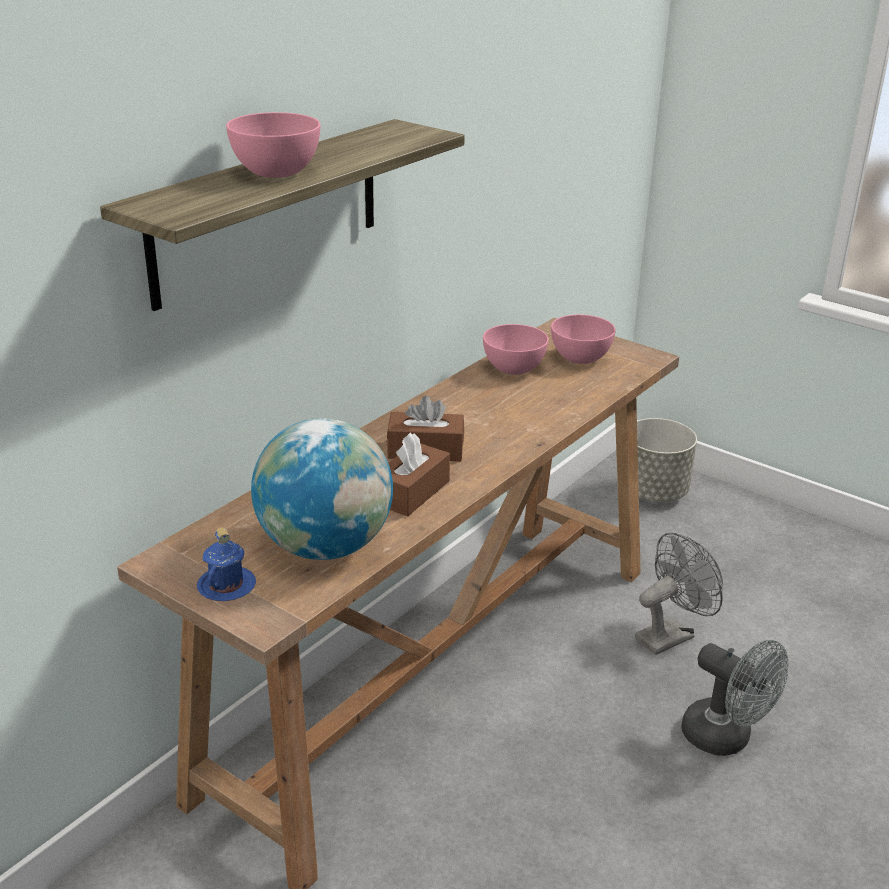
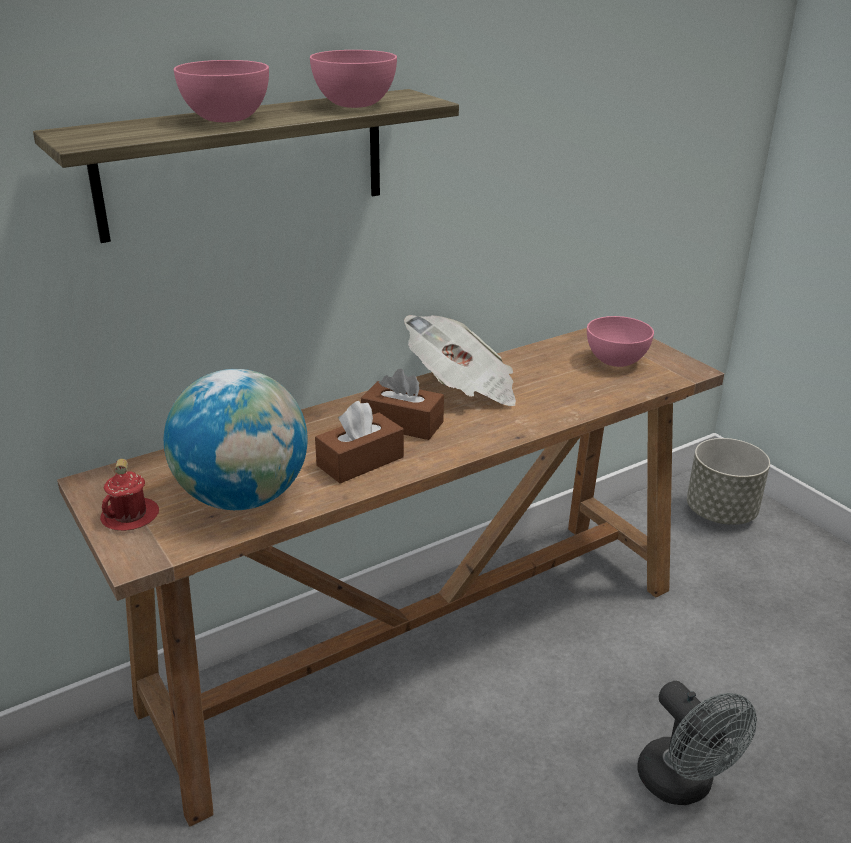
camera: 20 degrees right, 0 degrees up
blue mug [197,528,256,601] -> red mug [100,459,159,531]
pink bowl [483,324,549,375] -> pink bowl moved to [310,50,397,108]
grey fan [635,533,723,655] -> none
none -> newspaper [404,315,516,406]

